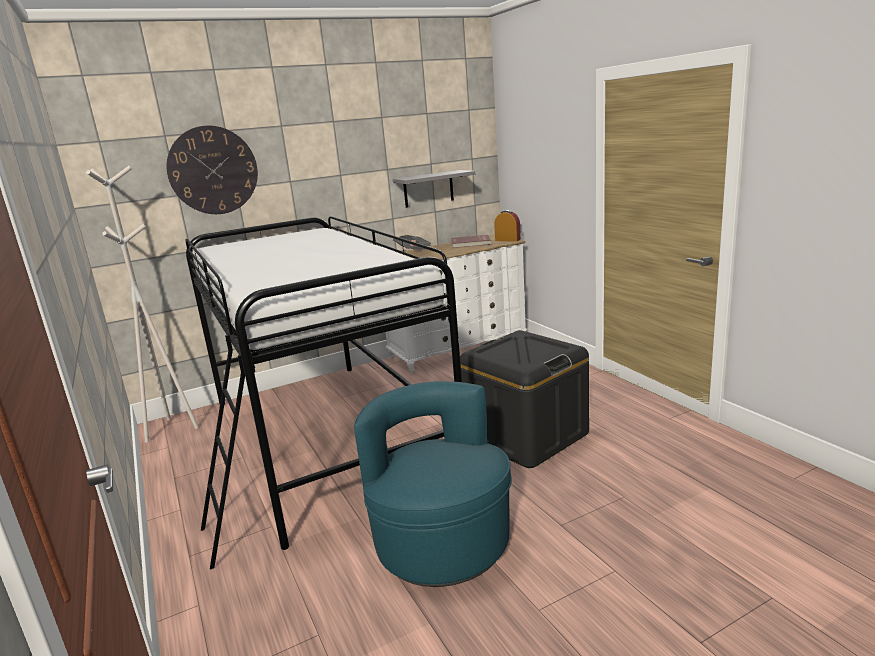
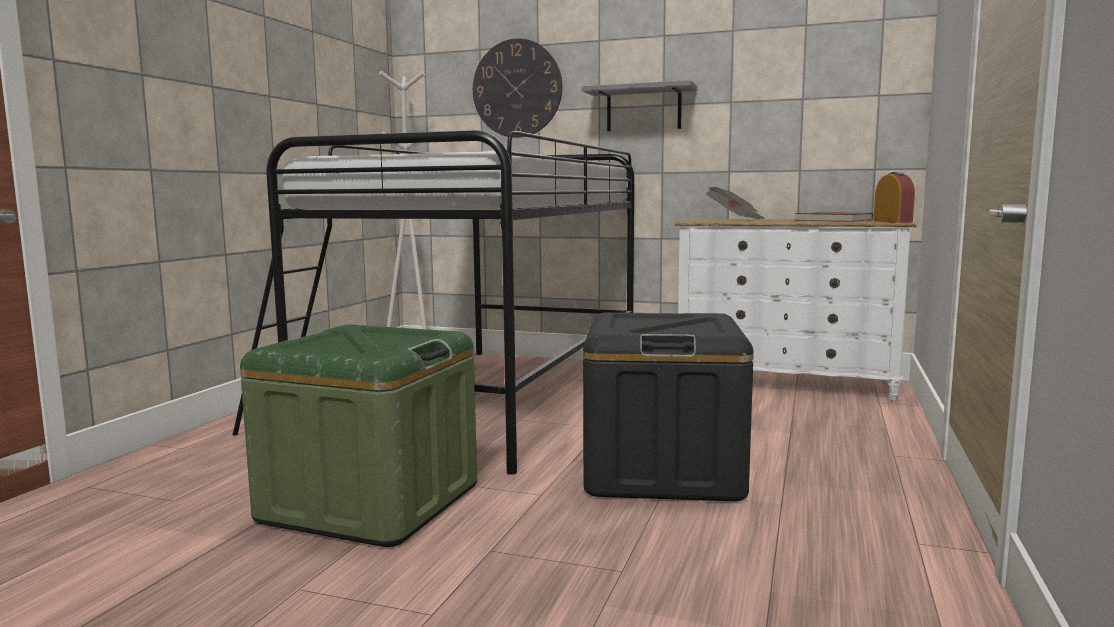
camera: 45 degrees right, 10 degrees down
turquoise armchair [354,381,512,587] -> green storage box [240,324,477,547]
grey shelf [393,170,475,208] -> grey shelf moved to [581,80,697,131]

